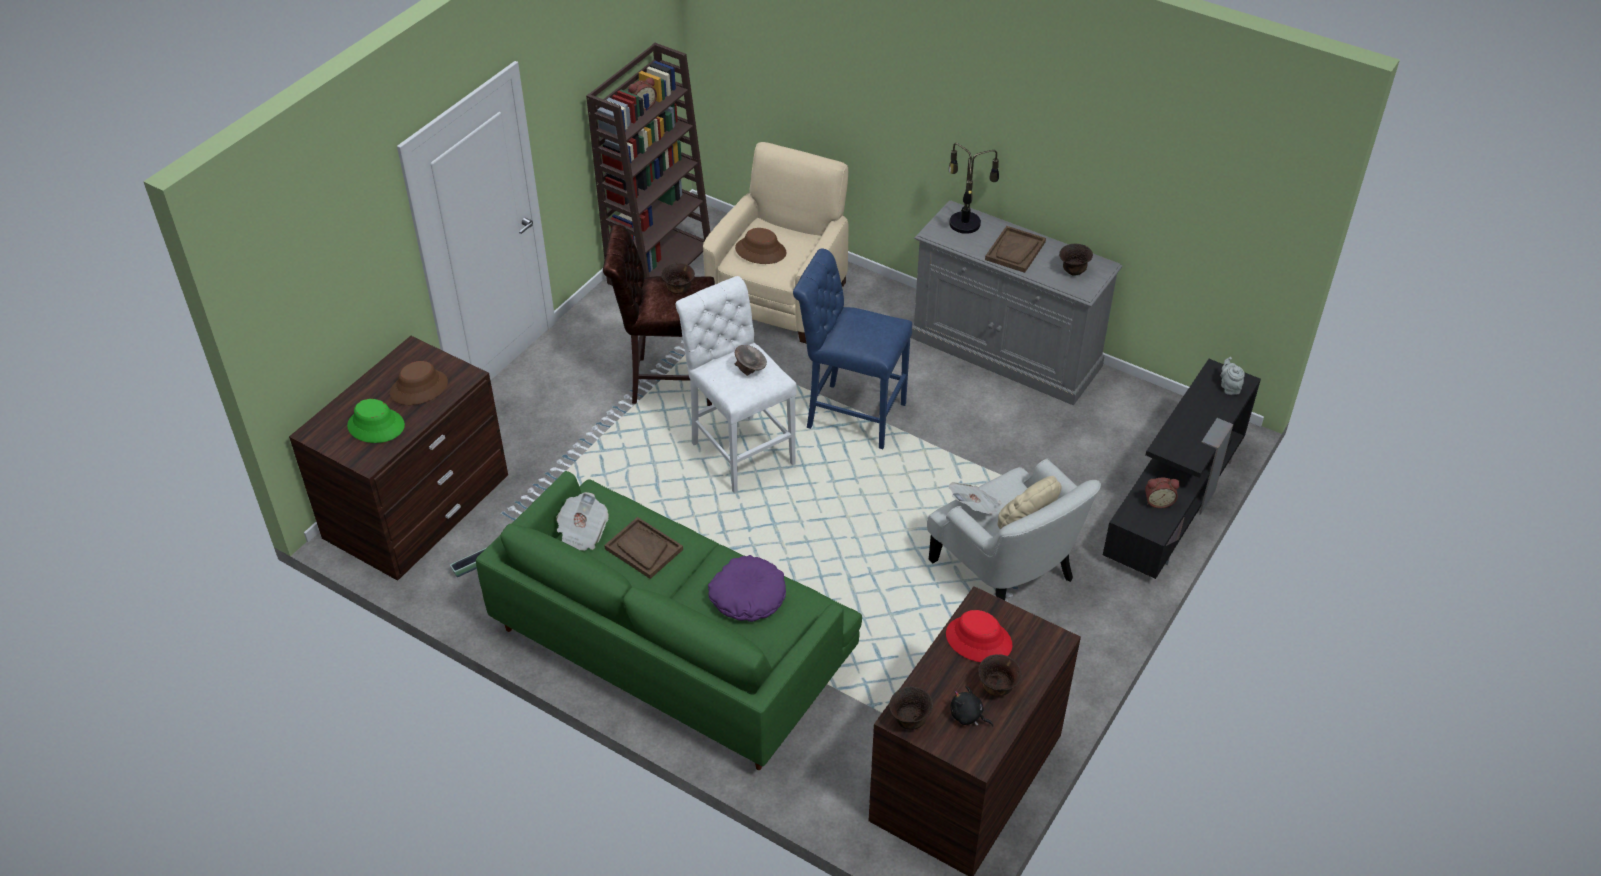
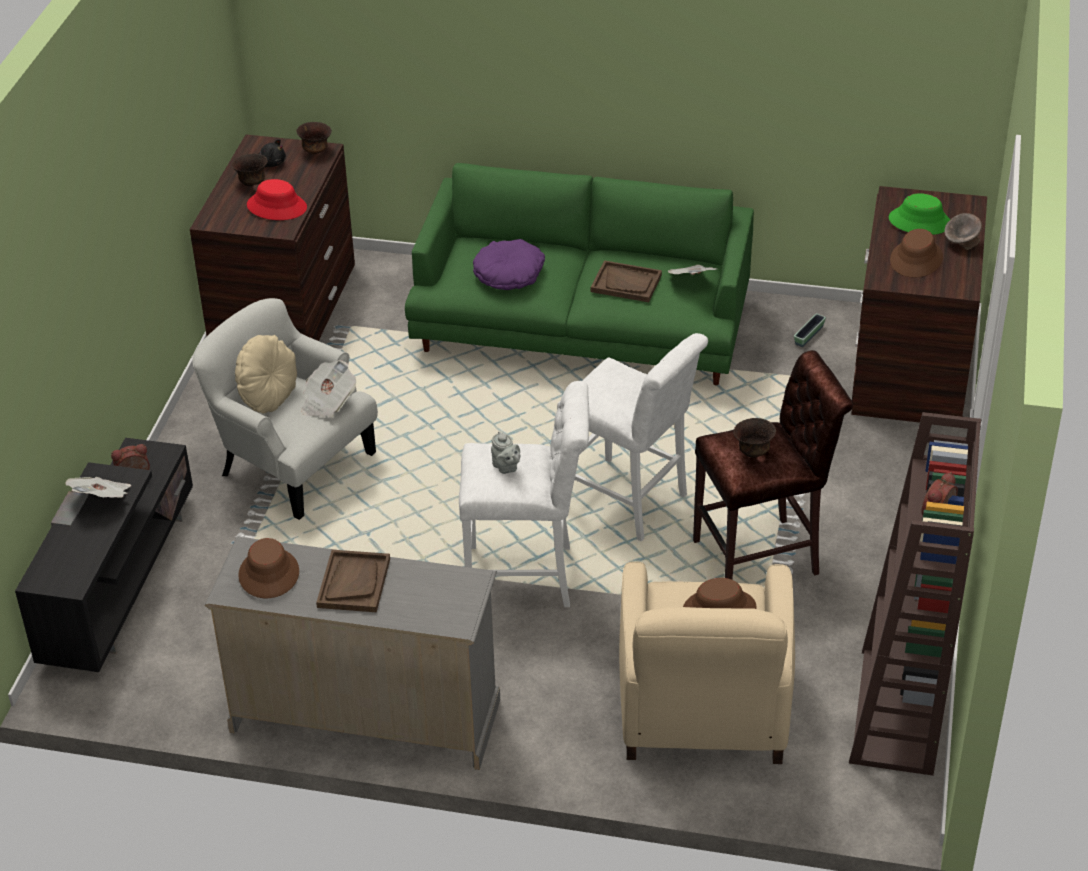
camera: 160 degrees right, 5 degrees down
grey bowl [735,345,767,376] -> grey bowl moved to [944,213,982,250]
blue stool [793,248,912,449] -> white stool [459,381,589,607]
table lamp [949,143,999,234] -> none
brown bowl [1059,243,1093,276] -> brown hat [238,538,299,599]
grey teapot [1220,357,1245,395] -> grey teapot moved to [491,431,521,474]
none -> newspaper [65,477,131,498]

